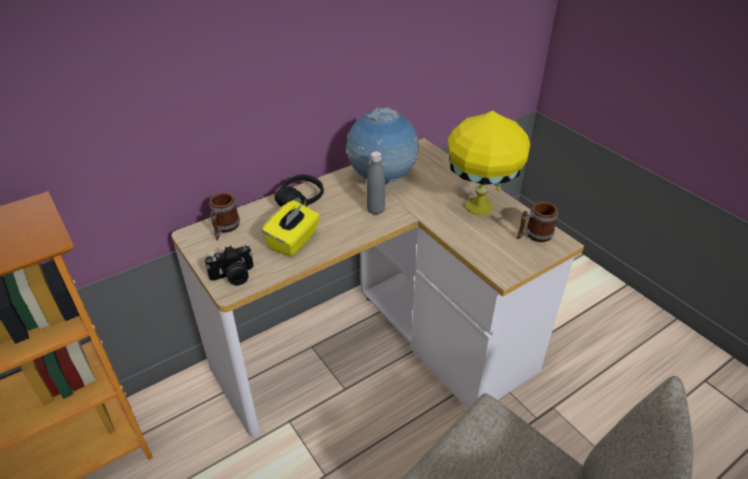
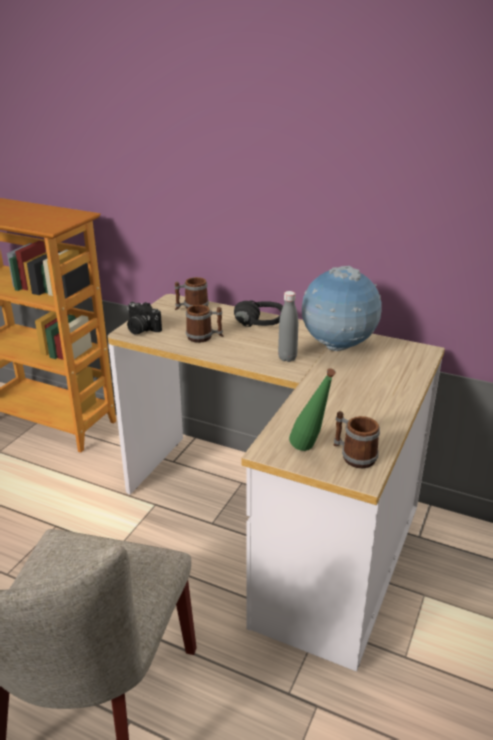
camera: 60 degrees right, 10 degrees down
yellow tissue box [262,200,320,257] -> mug [186,305,224,343]
yellow table lamp [448,110,530,215] -> none
none -> green bottle [289,368,336,451]

